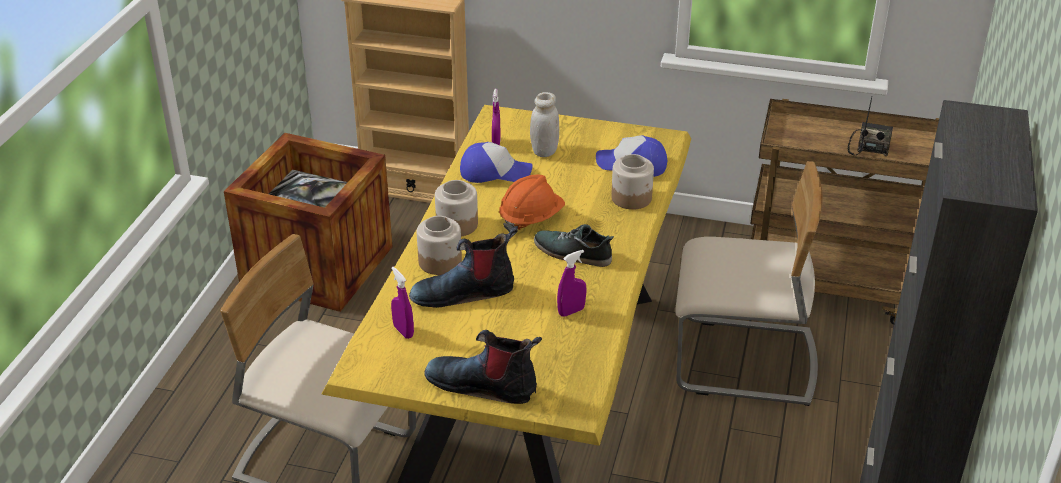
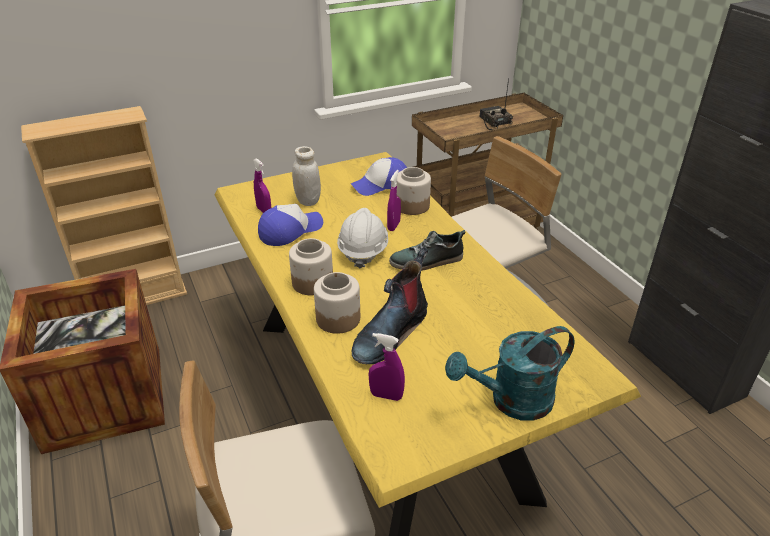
camera: 40 degrees left, 0 degrees up
boot [425,330,542,404] -> turquoise watering can [445,326,574,421]
orange hard hat [499,175,565,232] -> white hard hat [337,208,388,268]
purple spray bottle [557,250,586,317] -> purple spray bottle moved to [387,170,401,231]

